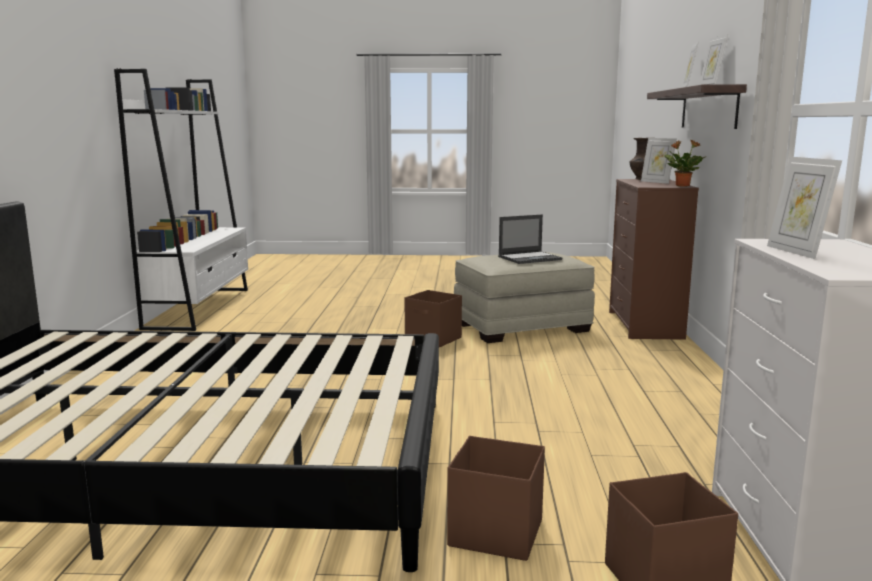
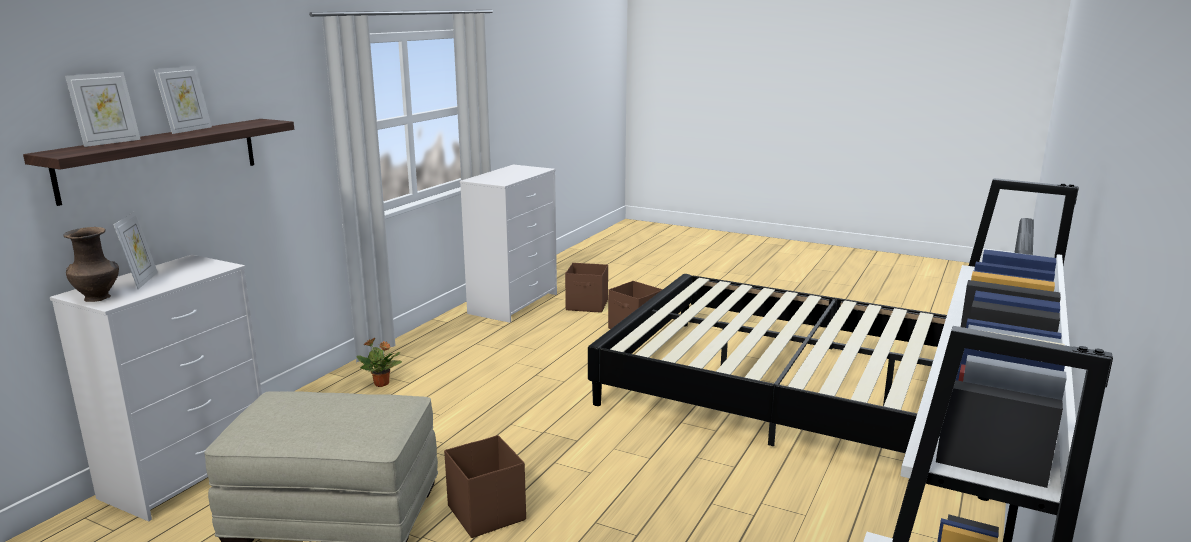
camera: 155 degrees left, 5 degrees up
laptop [498,214,562,264] -> none
brown dresser [609,179,699,340] -> white dresser [50,255,262,521]
potted plant [665,140,705,187] -> potted plant moved to [356,338,402,387]
picture frame [767,157,842,259] -> none

